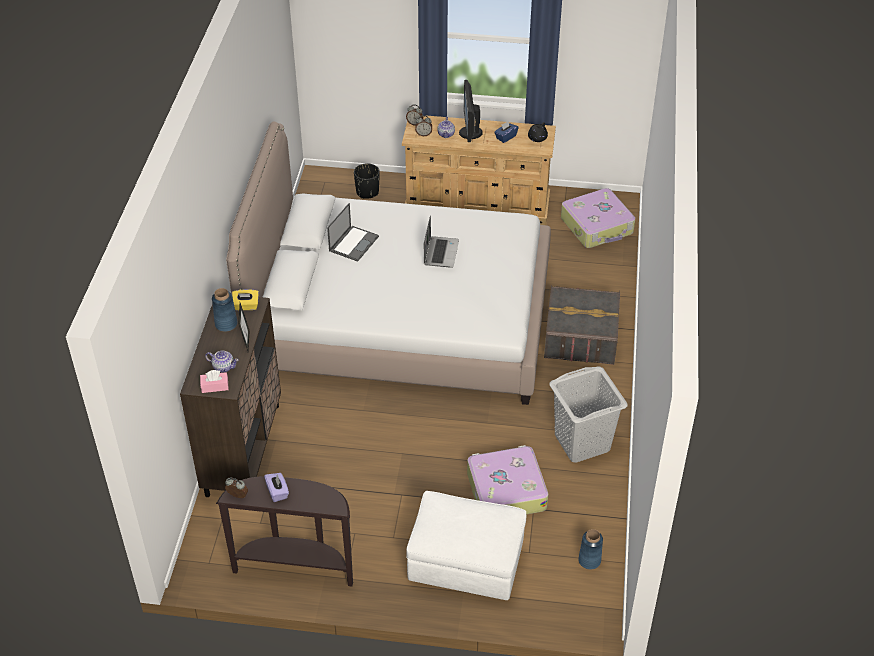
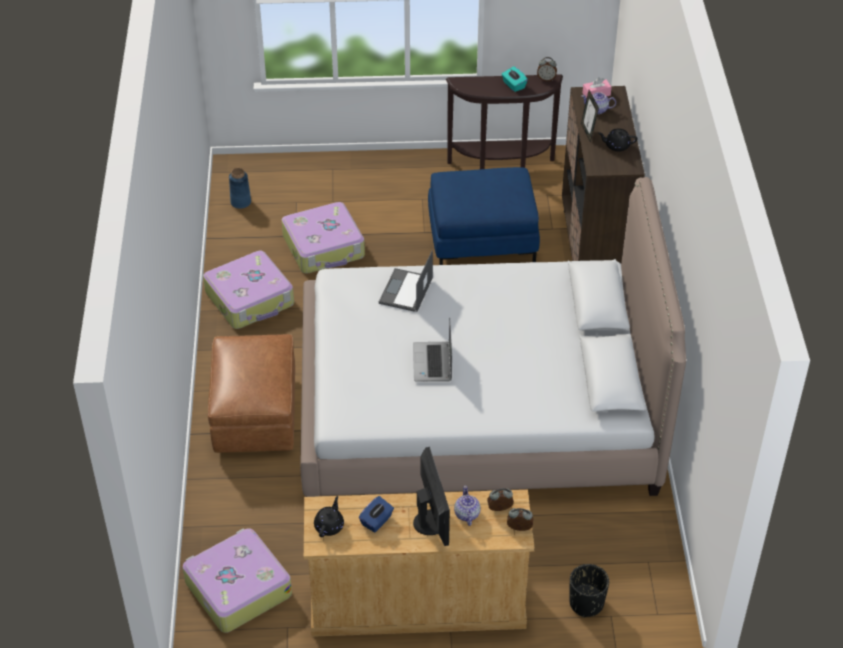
camera: 170 degrees right, 0 degrees up
blue vase [212,288,238,332] -> black teapot [598,129,638,152]
yellow tissue box [232,289,259,311] -> none
purple tissue box [264,473,289,502] -> turquoise tissue box [502,66,528,92]
laptop [327,203,379,262] -> laptop moved to [379,250,433,312]
white ottoman [406,491,526,600] -> none
grey storage box [544,285,620,365] -> brown ottoman [208,334,295,453]
grey laundry basket [550,366,627,463] -> suitcase [203,251,294,329]
none -> blue ottoman [428,167,540,265]

